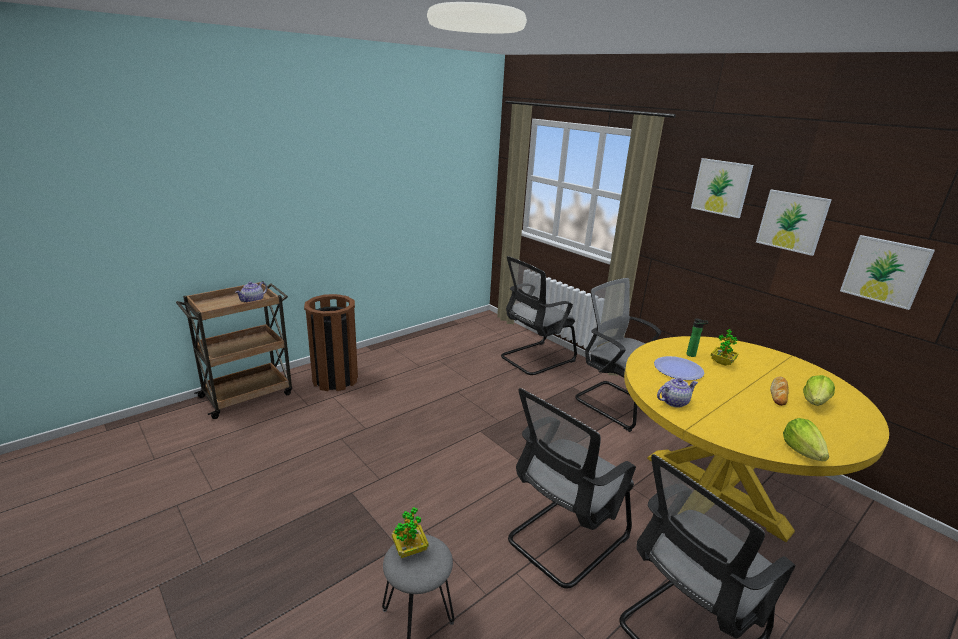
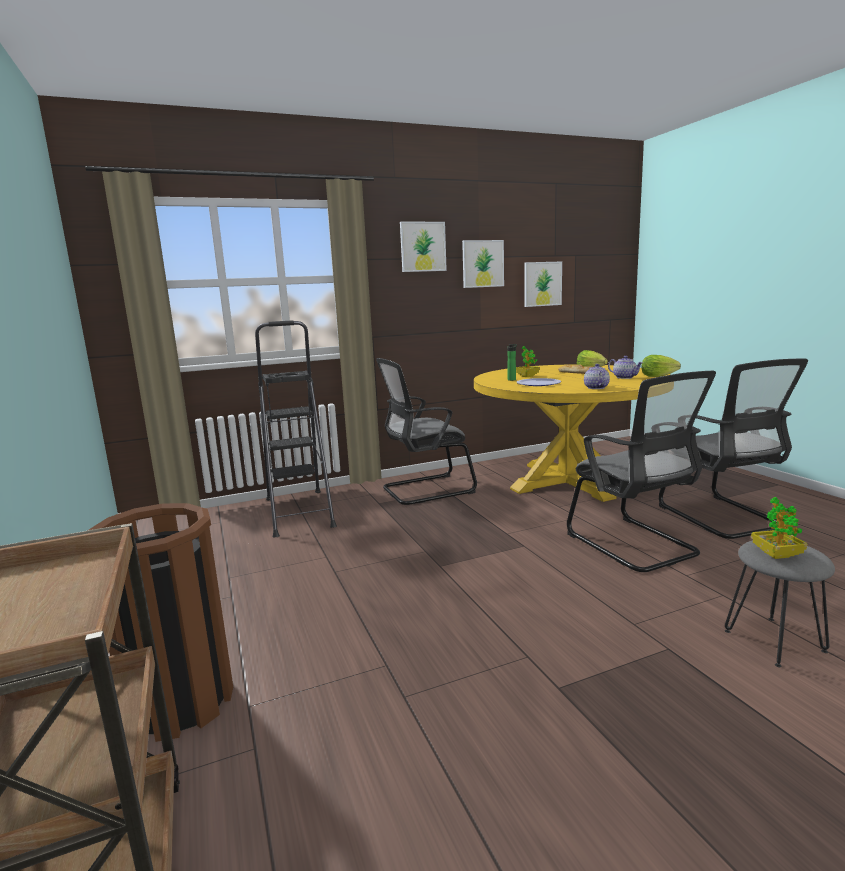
camera: 70 degrees left, 10 degrees down
teapot [235,282,267,302] -> teapot moved to [608,356,643,379]
chair [501,256,577,375] -> step ladder [255,320,337,537]

